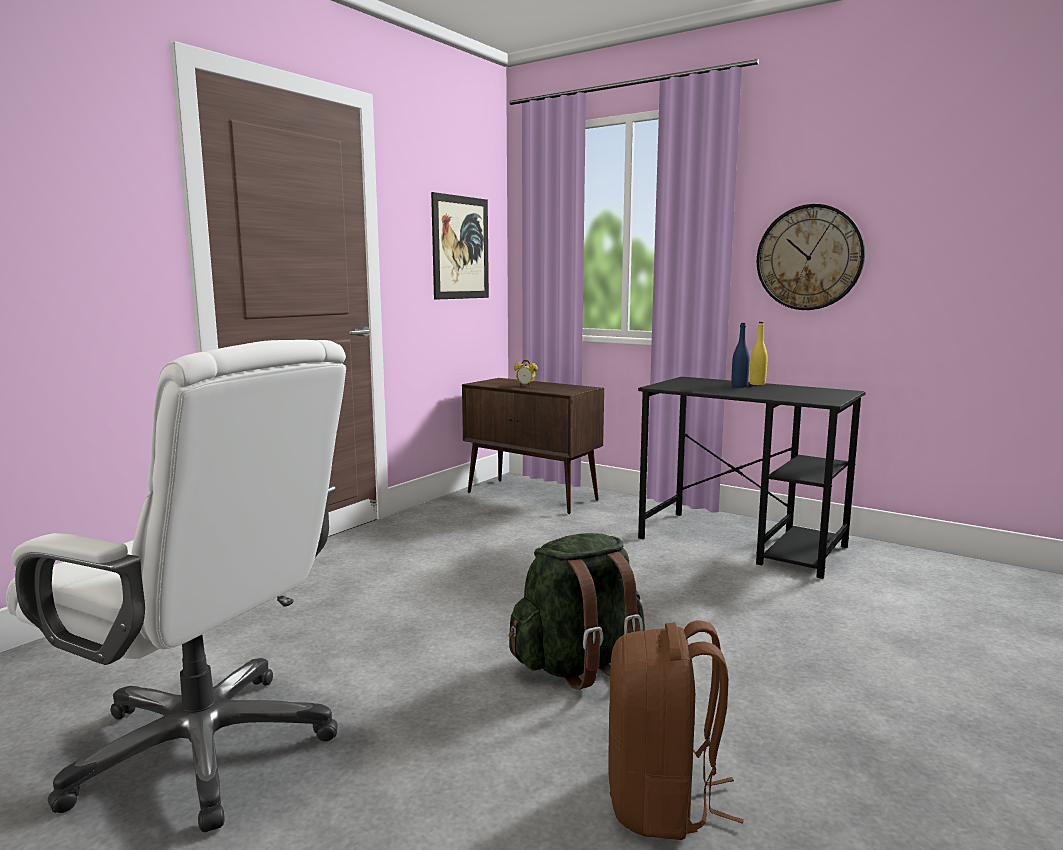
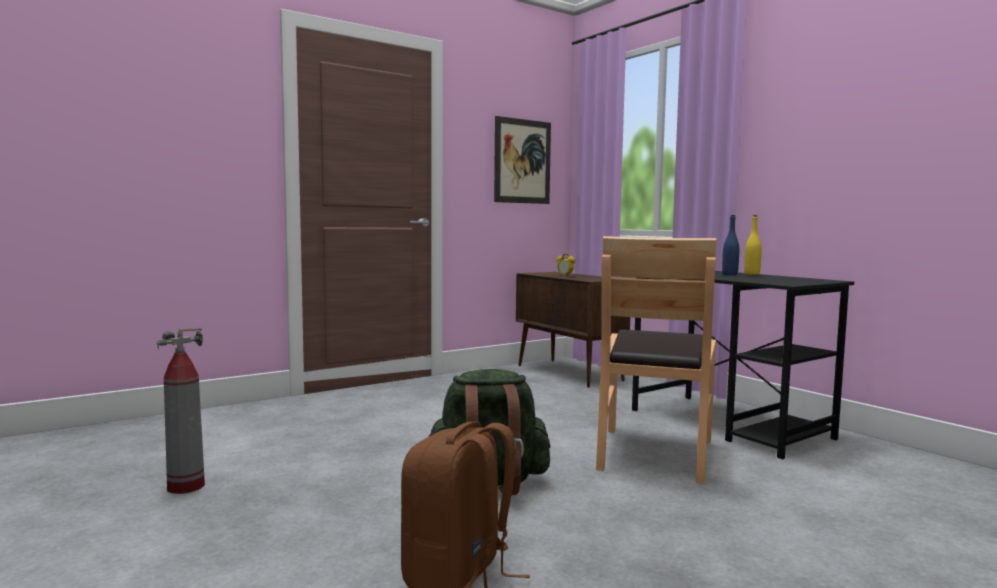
camera: 20 degrees right, 5 degrees down
white office chair [6,340,346,833] -> fire extinguisher [157,328,205,494]
wall clock [757,204,865,310] -> none
none -> brown chair [596,236,716,484]

